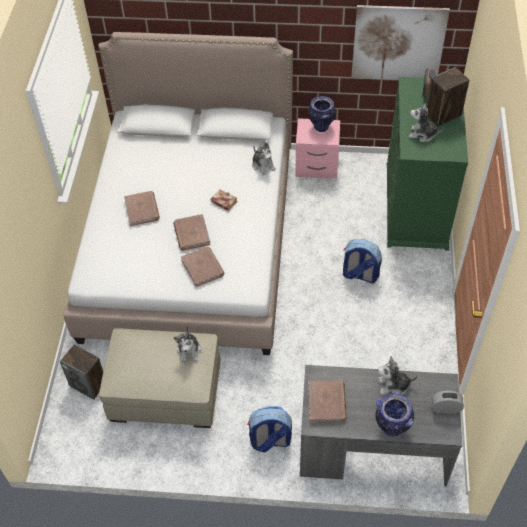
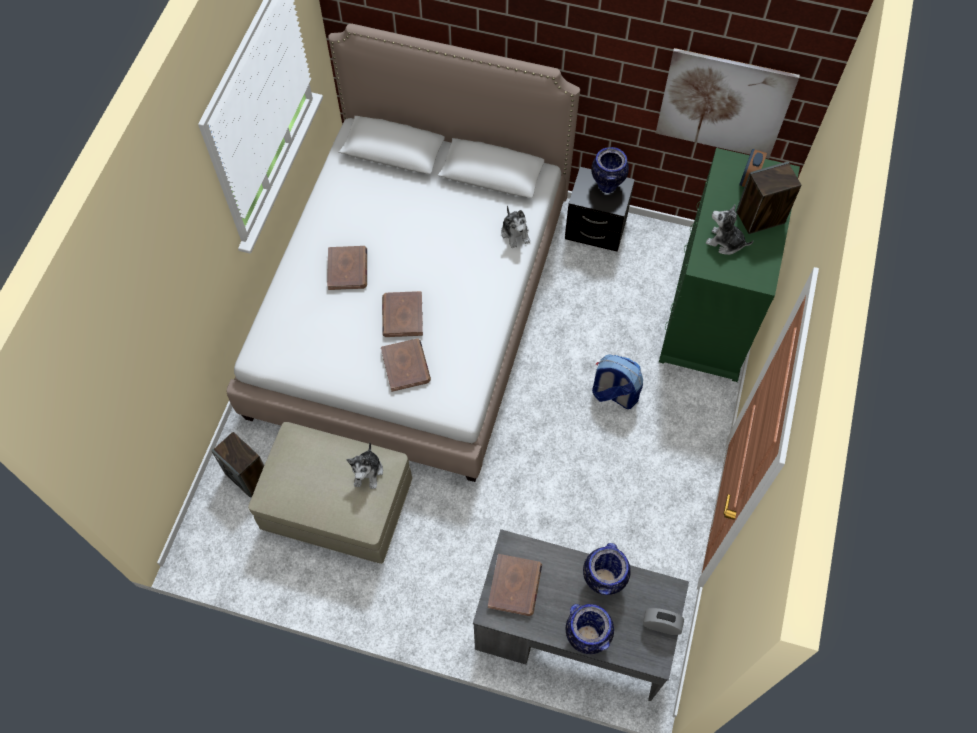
camera: 10 degrees right, 10 degrees up
book [211,189,237,211] -> none
backpack [247,406,292,453] -> none
pink nightstand [295,118,340,179] -> black nightstand [565,167,635,252]
plush toy [378,356,417,395] -> vase [583,543,631,595]

